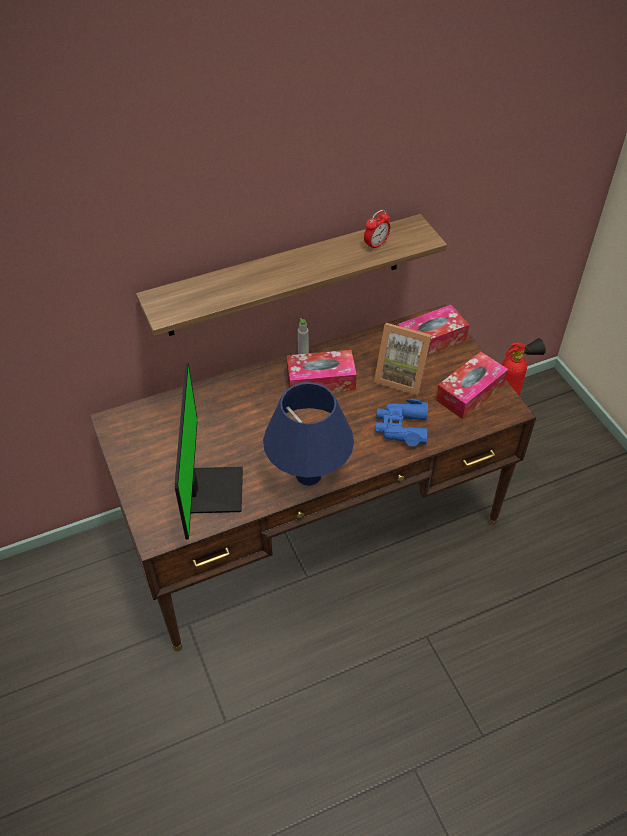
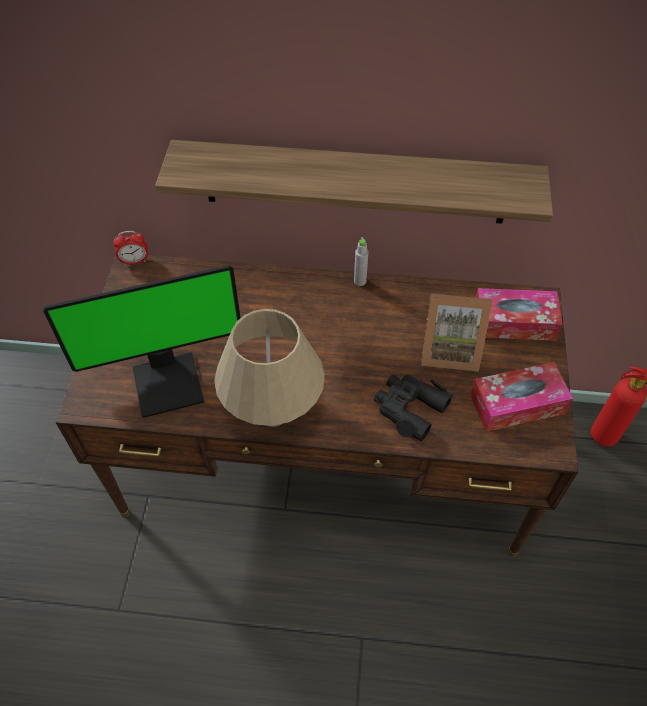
camera: 30 degrees right, 5 degrees up
monitor [175,363,243,539] -> monitor turned 45 degrees clockwise [43,265,241,418]
blue table lamp [263,382,354,486] -> beige table lamp [214,309,325,427]
tissue box [287,350,357,392] -> none
alarm clock [364,210,390,251] -> alarm clock moved to [113,231,148,265]
picture frame [374,323,432,396] -> picture frame turned 45 degrees counterclockwise [421,293,492,371]
blue binoculars [375,399,428,446] -> black binoculars [374,375,453,441]

